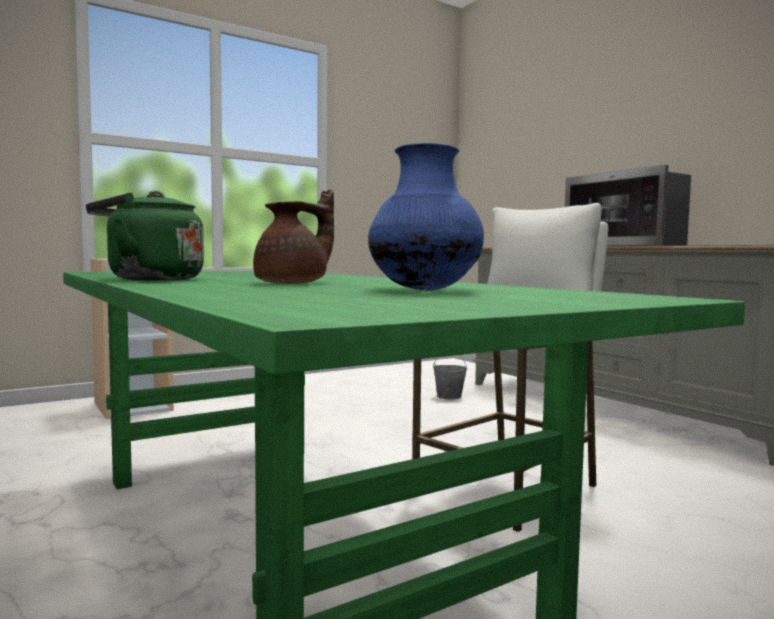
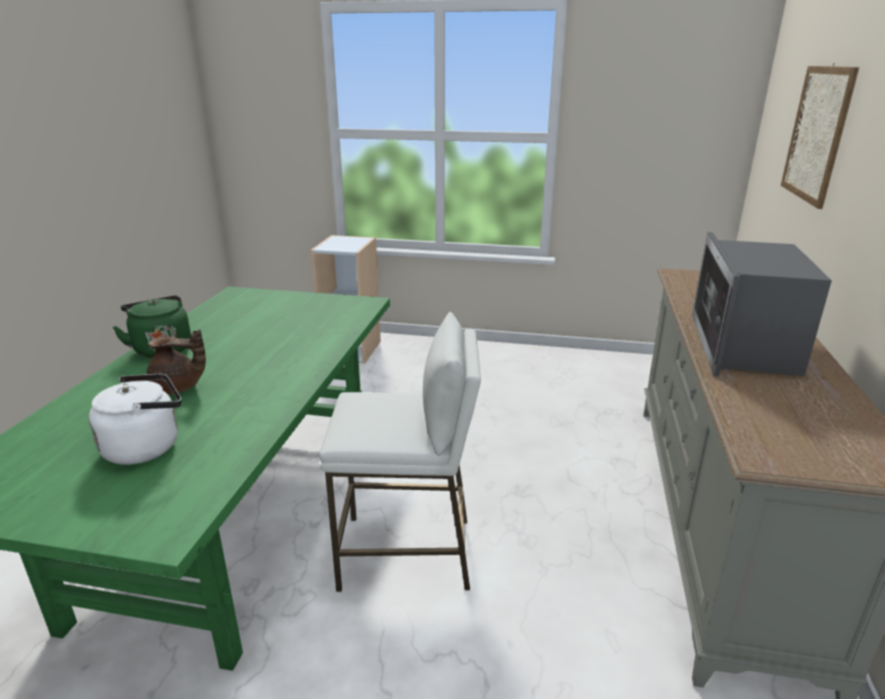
camera: 45 degrees right, 20 degrees up
blue vase [368,143,484,291] -> white kettle [89,374,181,465]
grey bucket [433,355,467,400] -> none
none -> picture [781,63,859,209]

